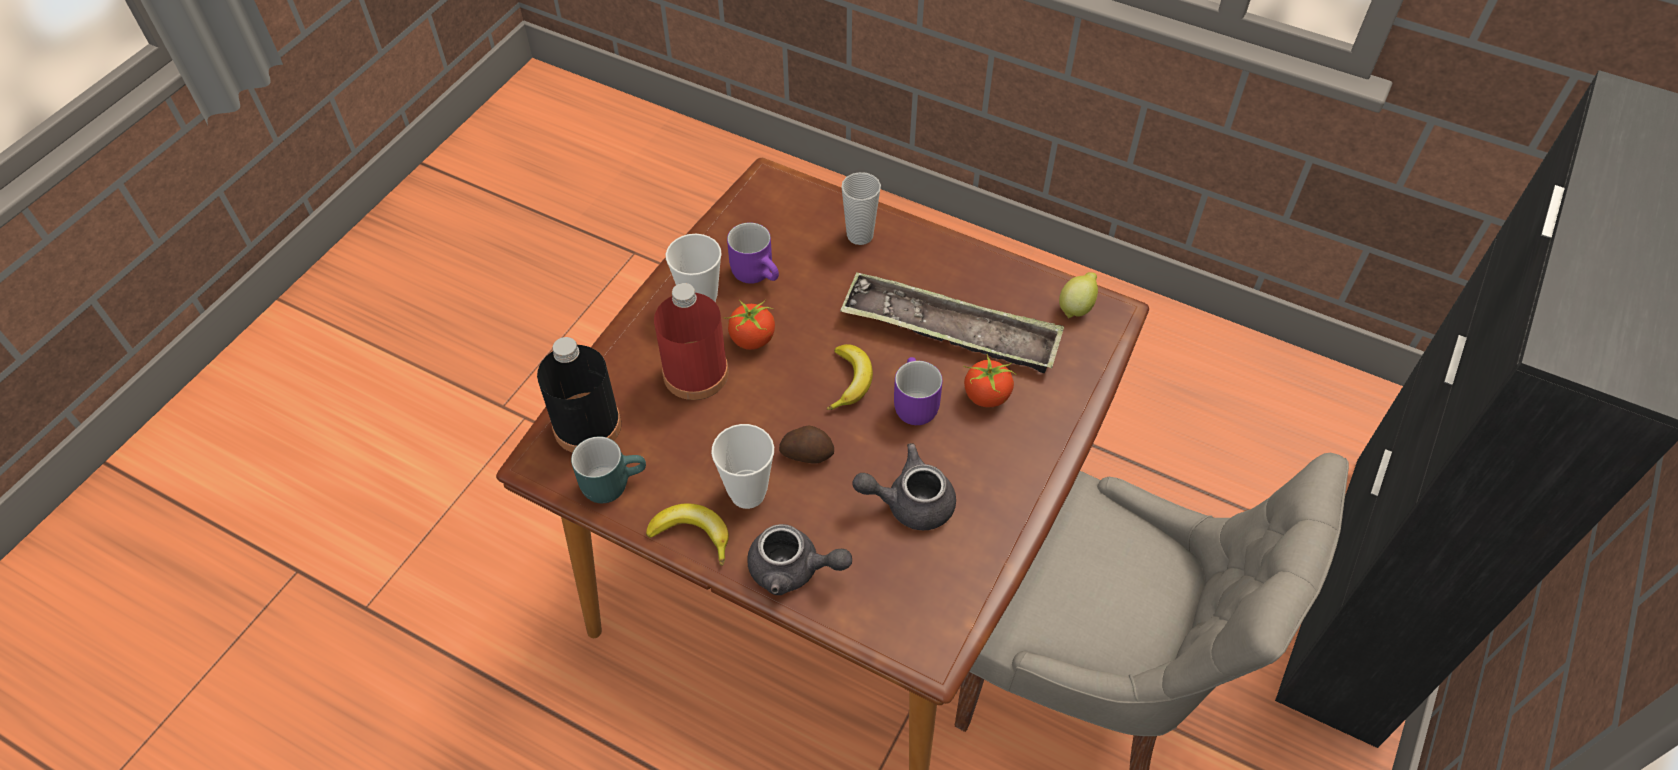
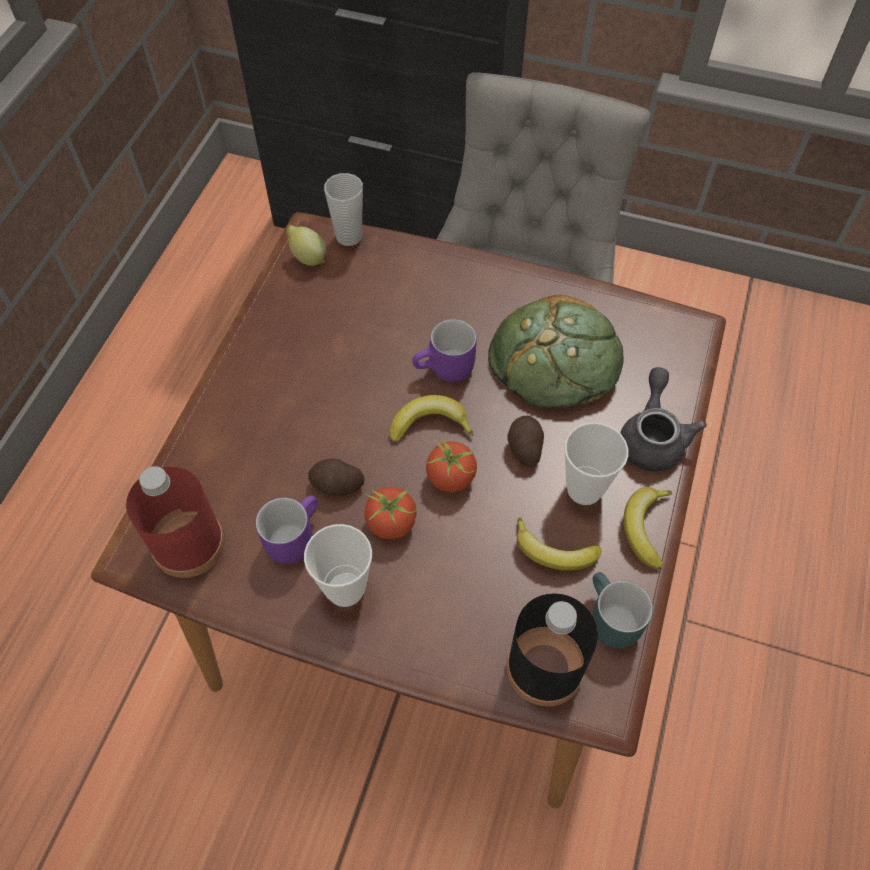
camera: 100 degrees left, 5 degrees up
red bottle [654,283,729,400] -> red bottle moved to [126,466,225,578]
tray [840,272,1064,373] -> none
cup [841,172,881,245] -> cup moved to [324,173,363,246]
grey teapot [852,443,956,530] -> bread [488,295,624,408]
tomato [963,354,1016,407] -> tomato moved to [426,437,477,492]
none -> potato [308,459,365,495]
none -> banana [517,517,601,571]

